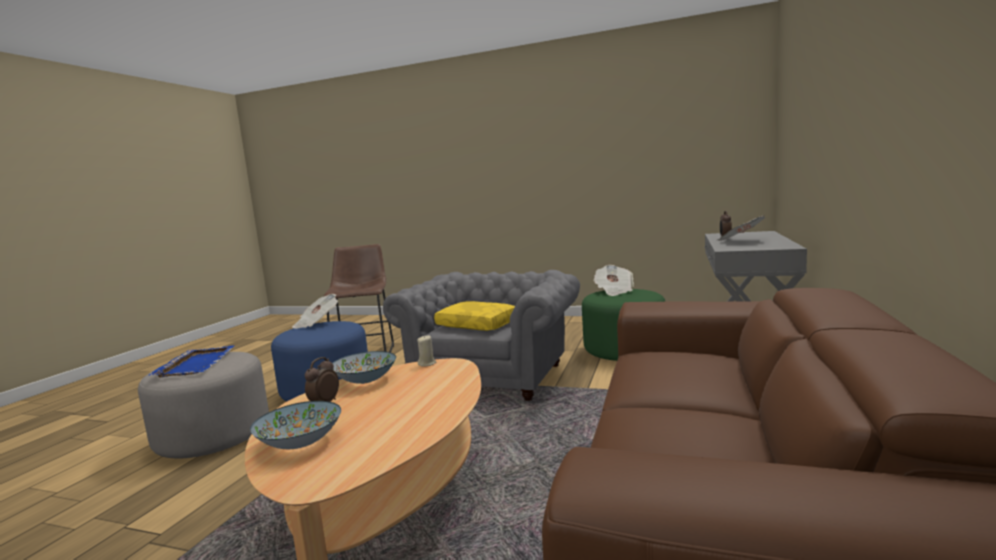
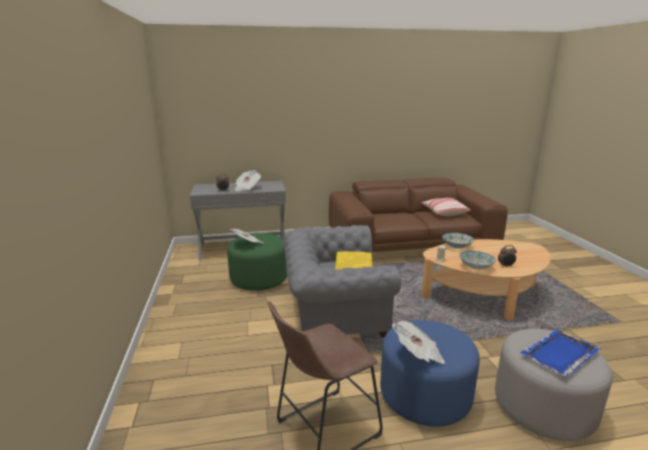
camera: 120 degrees left, 10 degrees up
bowl [250,401,341,449] -> bowl moved to [442,233,474,249]
none -> pillow [421,198,471,216]

